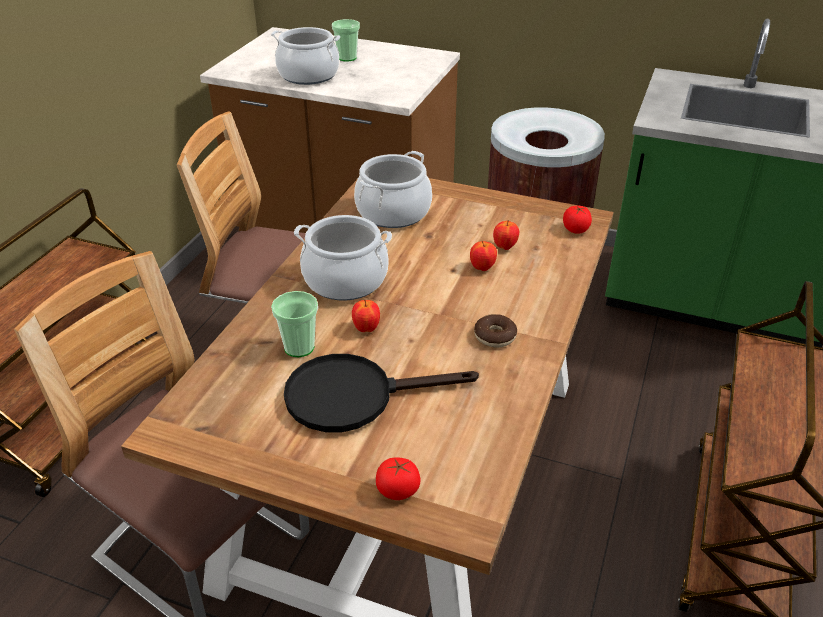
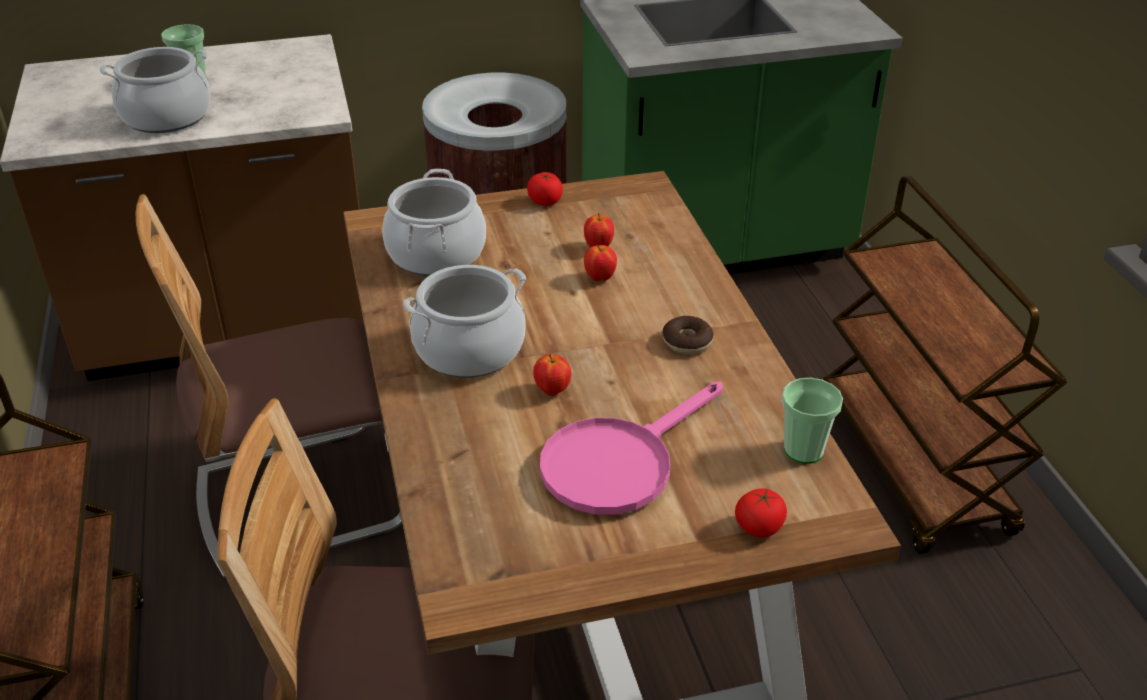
camera: 35 degrees left, 0 degrees up
cup [271,291,318,357] -> cup moved to [782,377,843,464]
black frying pan [284,354,479,432] -> pink frying pan [540,382,723,515]
tomato [563,206,592,234] -> tomato moved to [527,172,563,206]

